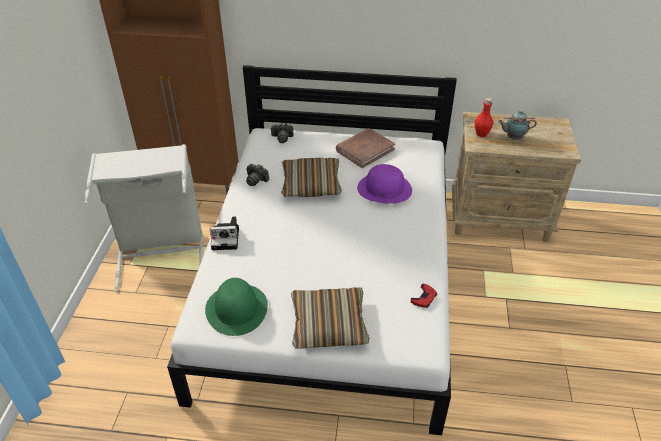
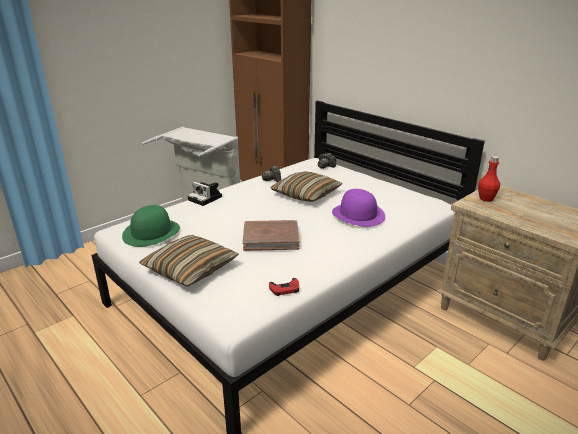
camera: 40 degrees right, 15 degrees down
brown book [336,128,395,168] -> brown book moved to [243,220,299,251]
teapot [498,110,537,140] -> none

